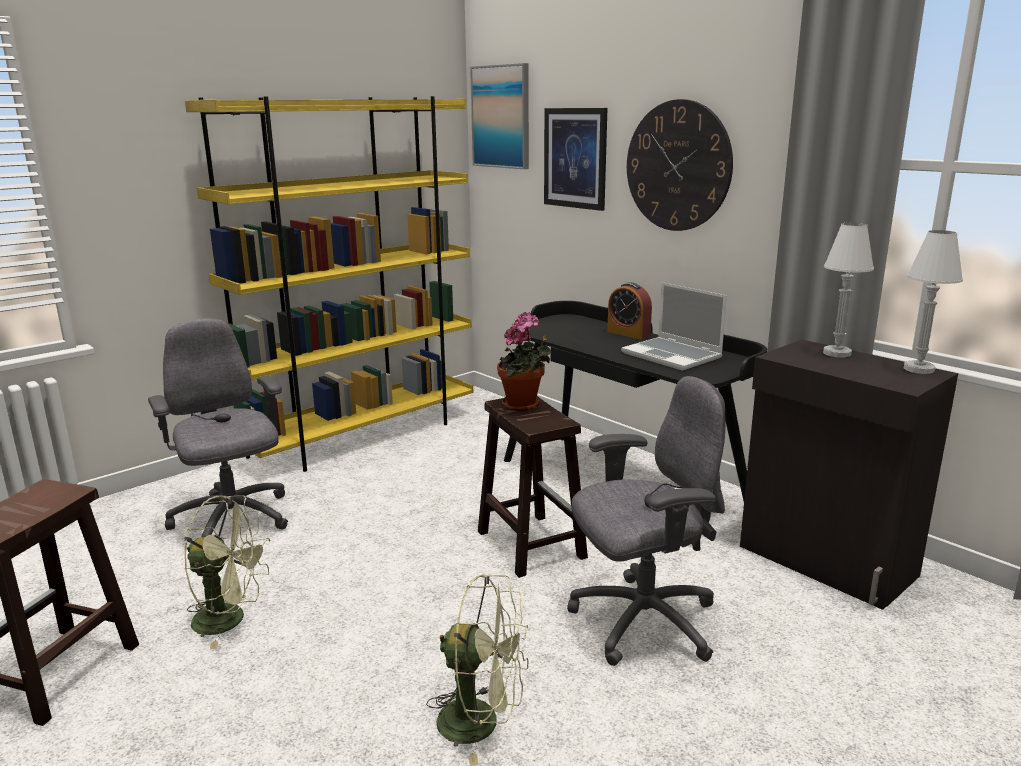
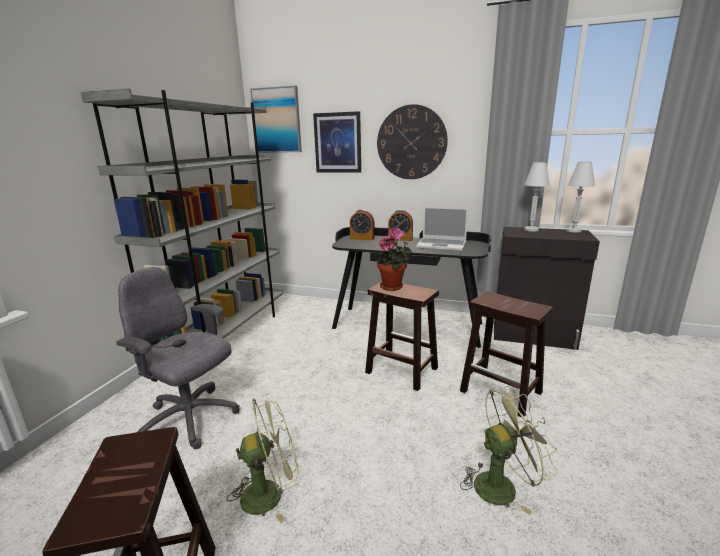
camera: 30 degrees left, 0 degrees up
yellow bookcase [185,96,473,472] -> grey bookcase [81,88,283,341]
grey office chair [567,376,725,666] -> brown stool [460,291,553,418]
none -> alarm clock [350,209,375,240]

